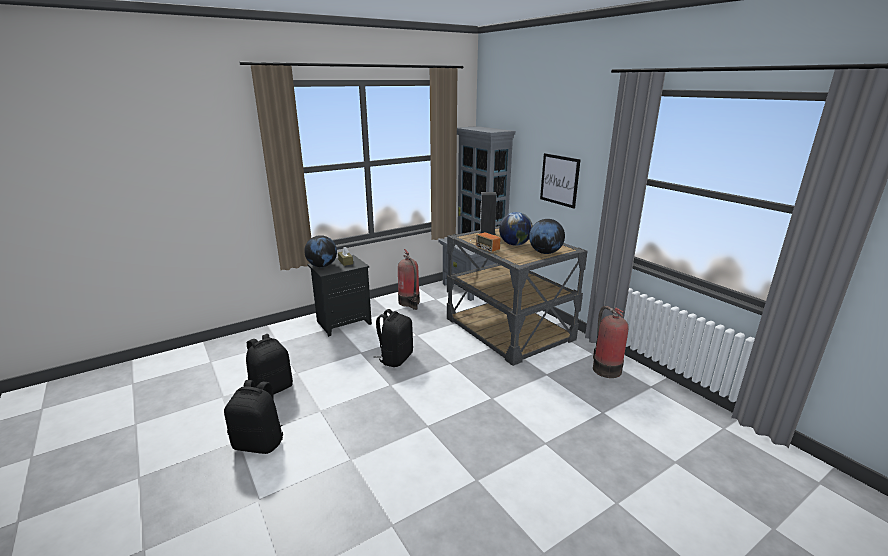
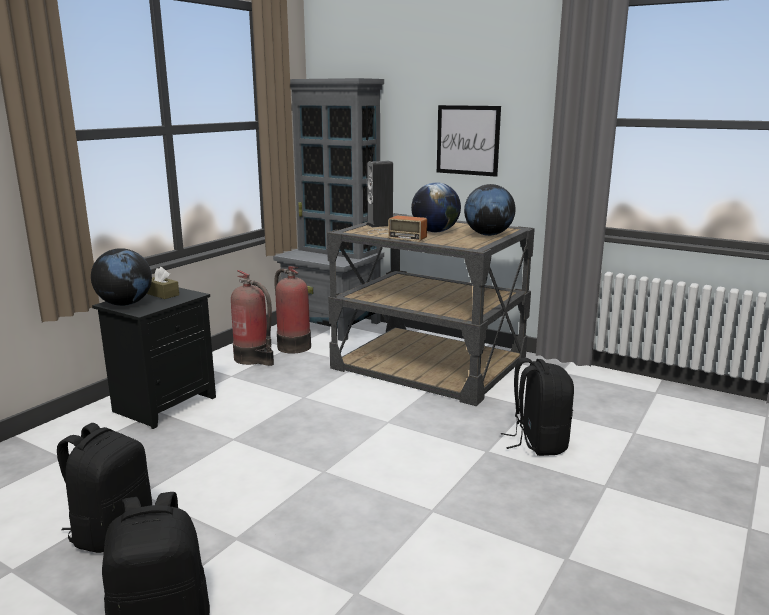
camera: 25 degrees left, 5 degrees down
black backpack [373,309,413,367] -> black backpack moved to [501,358,574,456]
fire extinguisher [593,306,629,378] -> fire extinguisher moved to [274,266,311,354]

